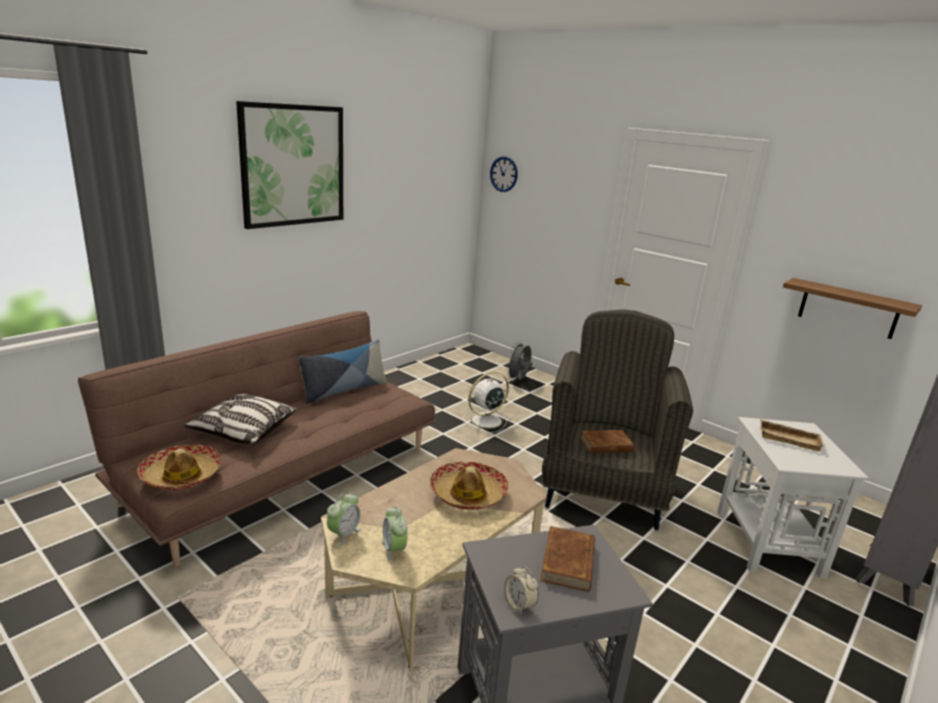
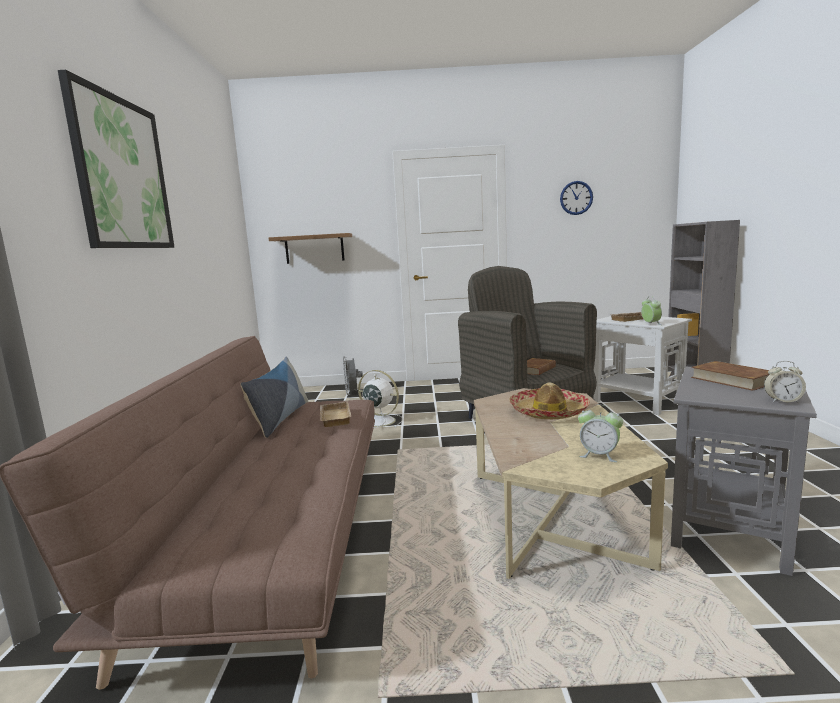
camera: 40 degrees left, 10 degrees down
hat [137,445,222,490] -> none
pillow [184,394,297,445] -> none
alarm clock [327,493,361,546] -> alarm clock moved to [641,296,662,325]
white fan [463,372,511,433] -> white fan turned 105 degrees clockwise [358,370,403,428]
wall clock [490,156,518,192] -> wall clock moved to [560,181,593,215]
shelf [783,278,922,339] -> shelf moved to [268,233,352,264]
none -> beige tray [320,401,352,427]

